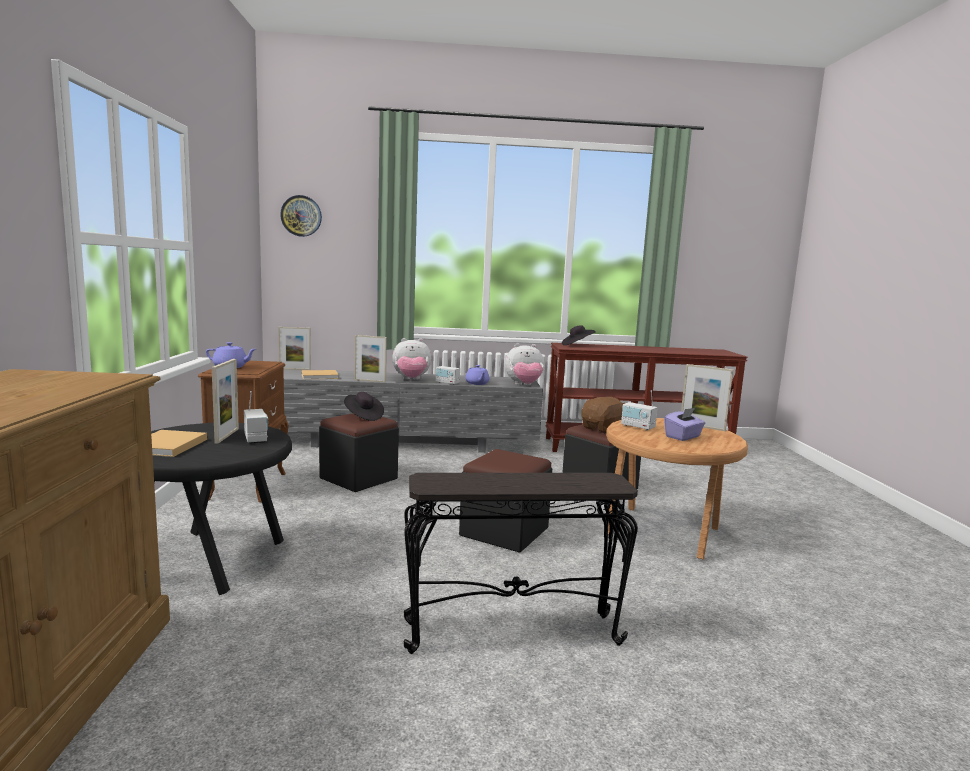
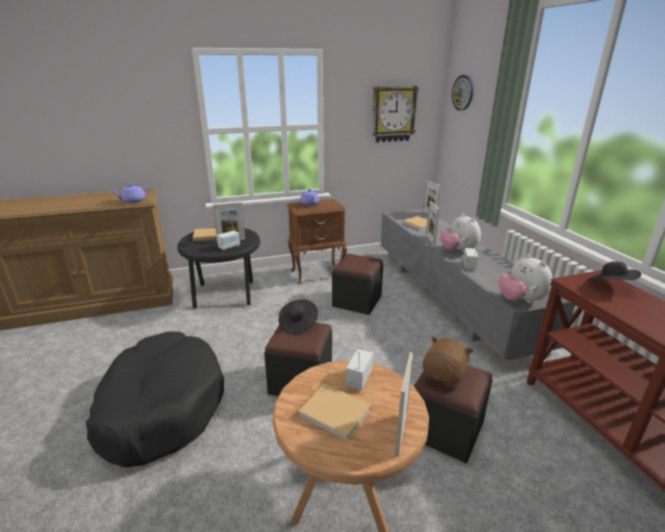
camera: 75 degrees right, 15 degrees up
black hat [344,392,384,421] -> black hat moved to [279,299,318,334]
black side table [404,473,638,654] -> black dog bed [86,331,224,467]
purple teapot [465,365,490,385] -> purple teapot moved to [110,183,150,203]
brown plush toy [581,397,625,433] -> brown plush toy turned 90 degrees counterclockwise [423,336,474,389]
purple tissue box [664,408,705,441] -> beige book [298,384,372,441]
none -> wall clock [372,86,419,142]

